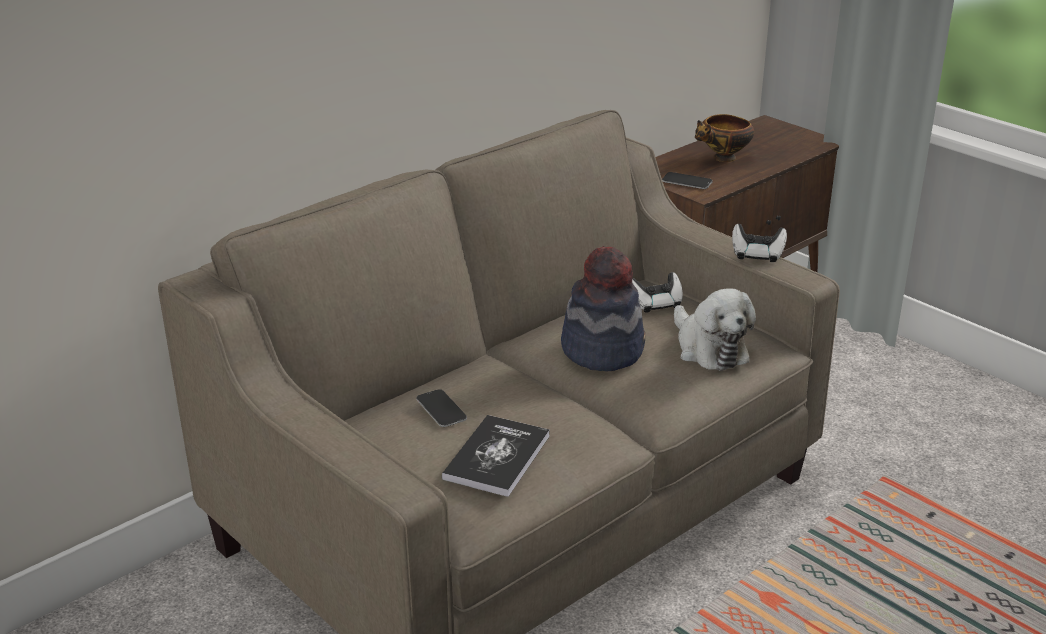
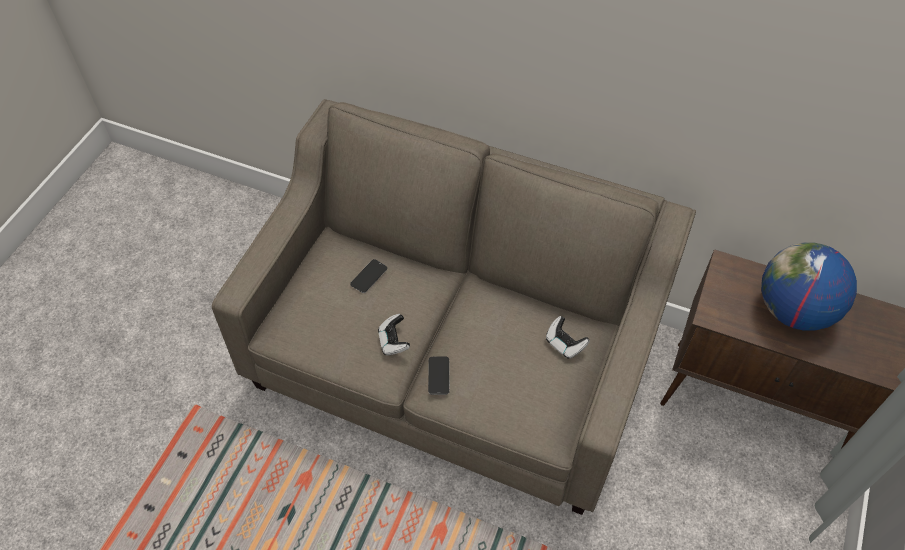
camera: 65 degrees right, 25 degrees up
book [442,415,550,497] -> none
hat [561,246,646,371] -> none
phone [662,172,713,189] -> phone moved to [428,356,450,395]
plush toy [674,288,756,371] -> none
bowl [695,114,754,162] -> globe [761,242,857,331]
game controller [732,224,787,262] -> game controller moved to [378,314,410,356]

